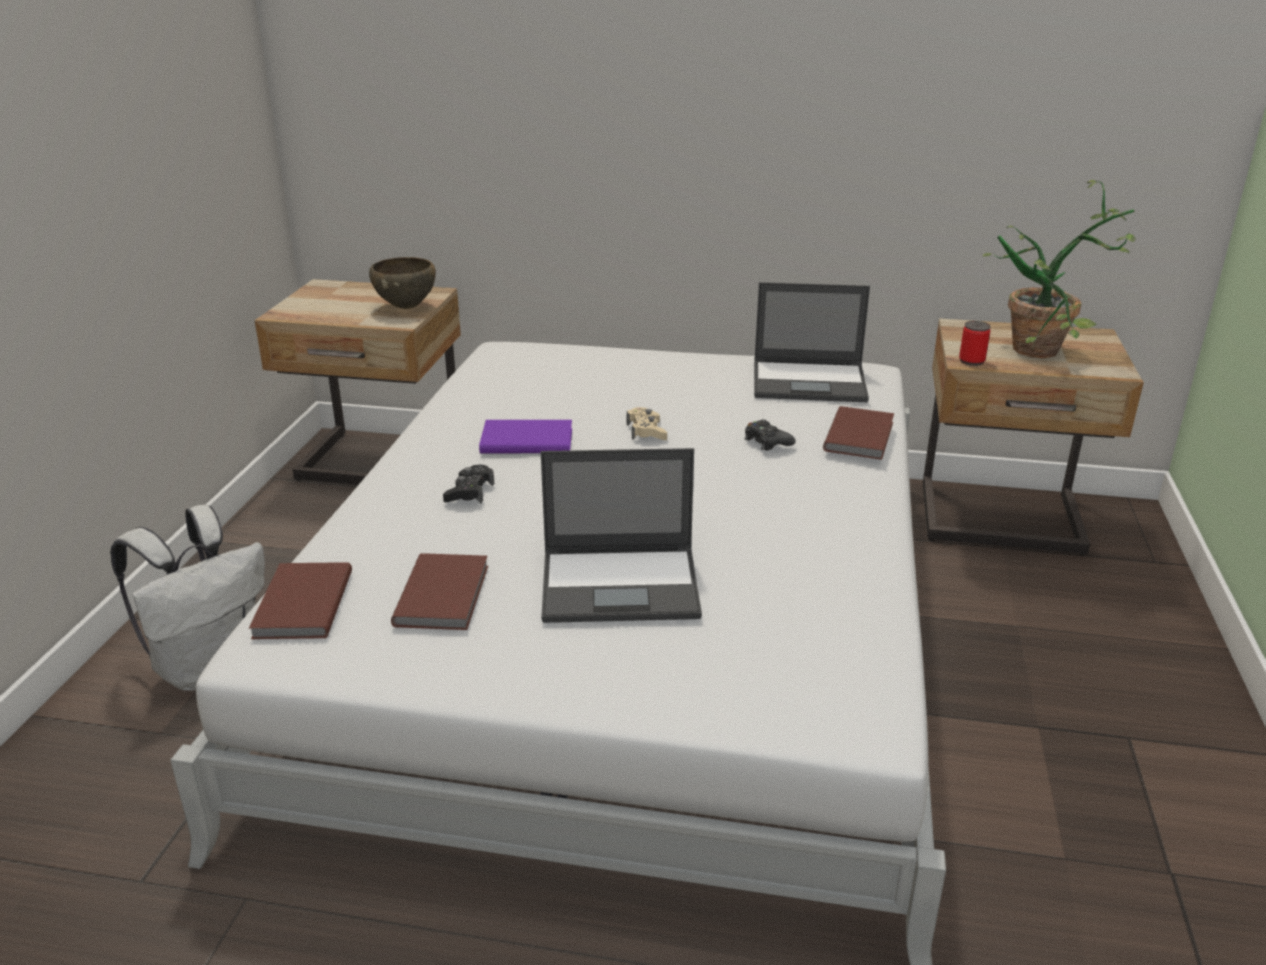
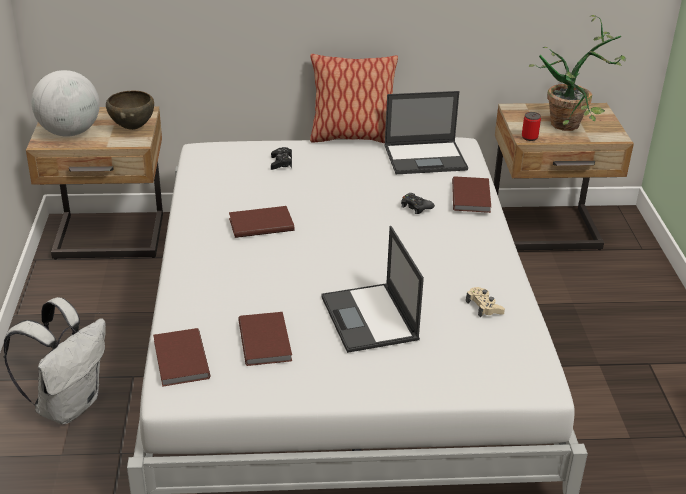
camera: 15 degrees left, 5 degrees up
black game controller [443,465,495,504] -> black game controller moved to [271,147,292,170]
purple book [479,420,572,453] -> brown book [229,206,294,238]
laptop [541,448,702,623] -> laptop turned 90 degrees clockwise [321,226,424,353]
beige game controller [627,407,667,440] -> beige game controller moved to [466,287,505,318]
none -> globe [32,70,100,137]
none -> pillow [310,54,398,143]

